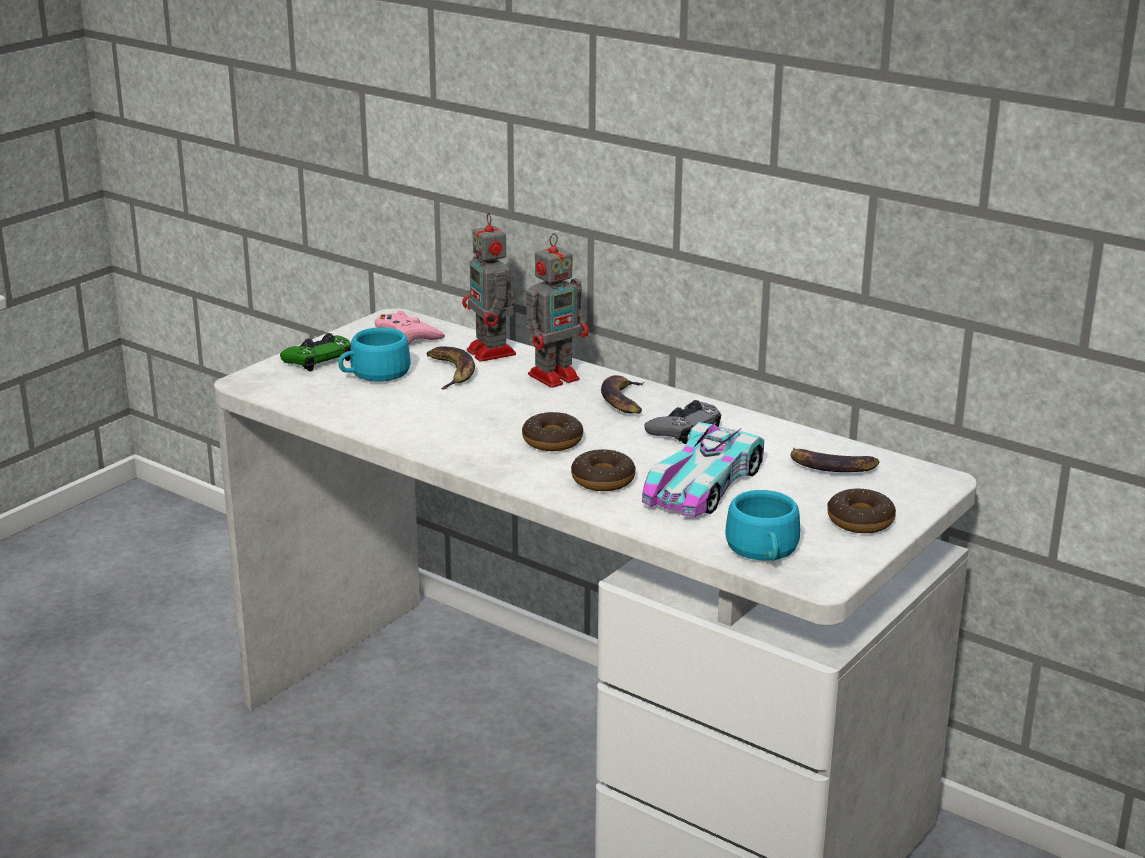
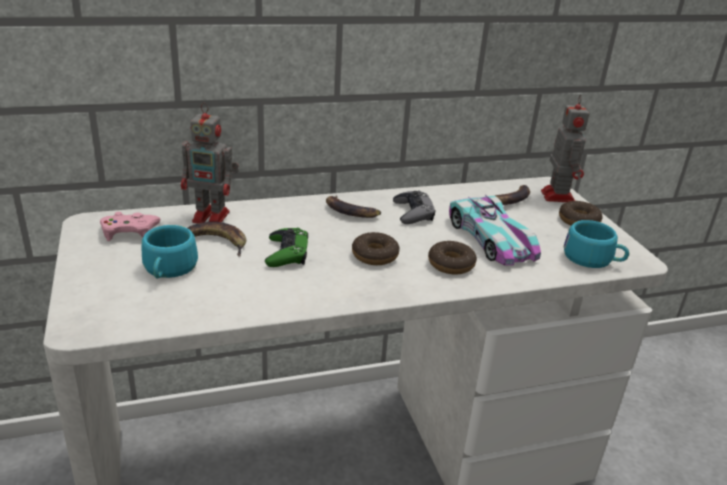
camera: 55 degrees left, 5 degrees up
green game controller [280,333,351,371] -> green game controller moved to [265,228,308,267]
toy robot [526,233,588,388] -> toy robot moved to [541,95,589,202]

